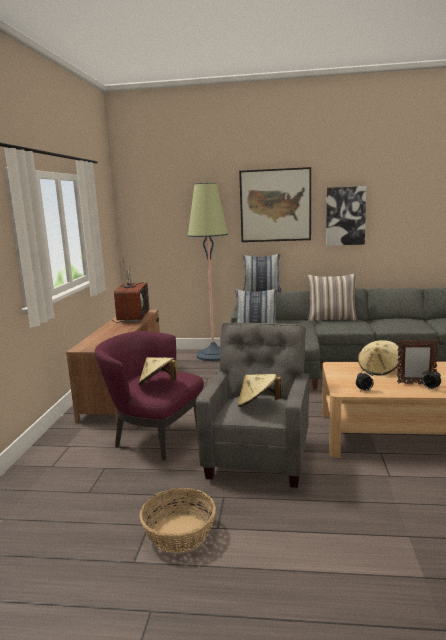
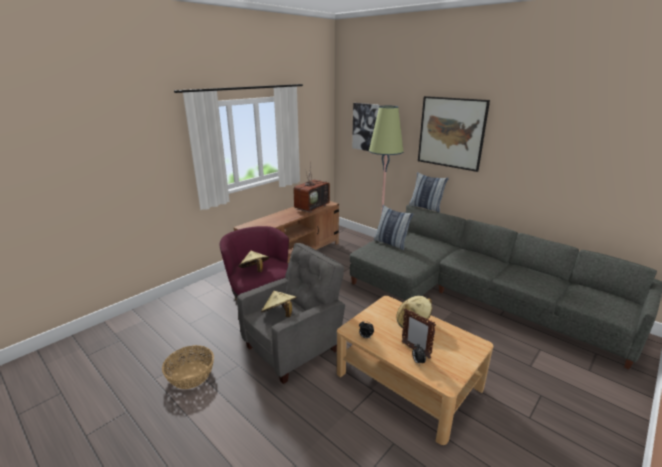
camera: 35 degrees right, 10 degrees up
pillow [307,273,358,322] -> none
picture [326,186,366,246] -> picture moved to [352,103,379,151]

